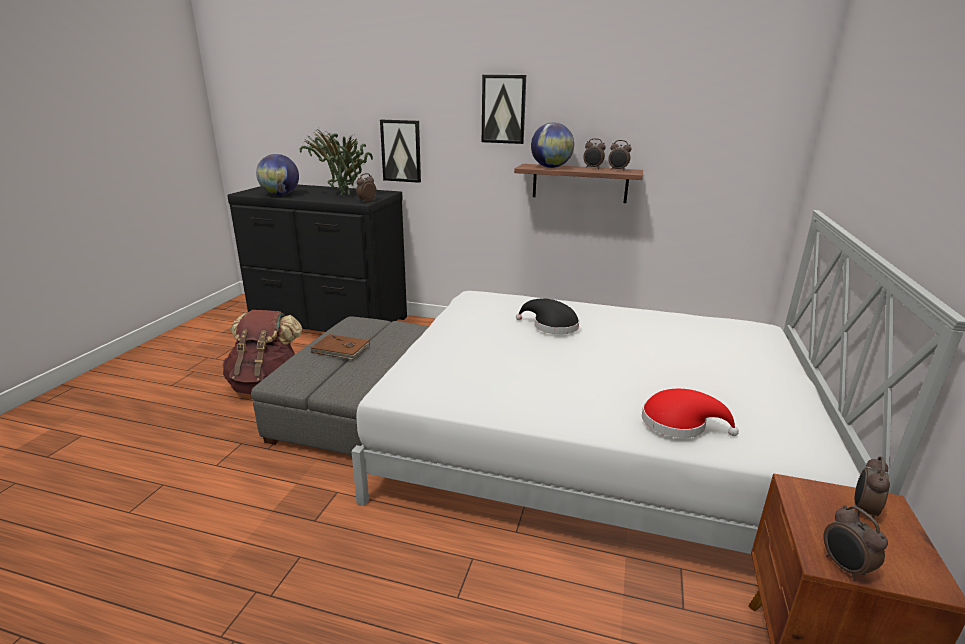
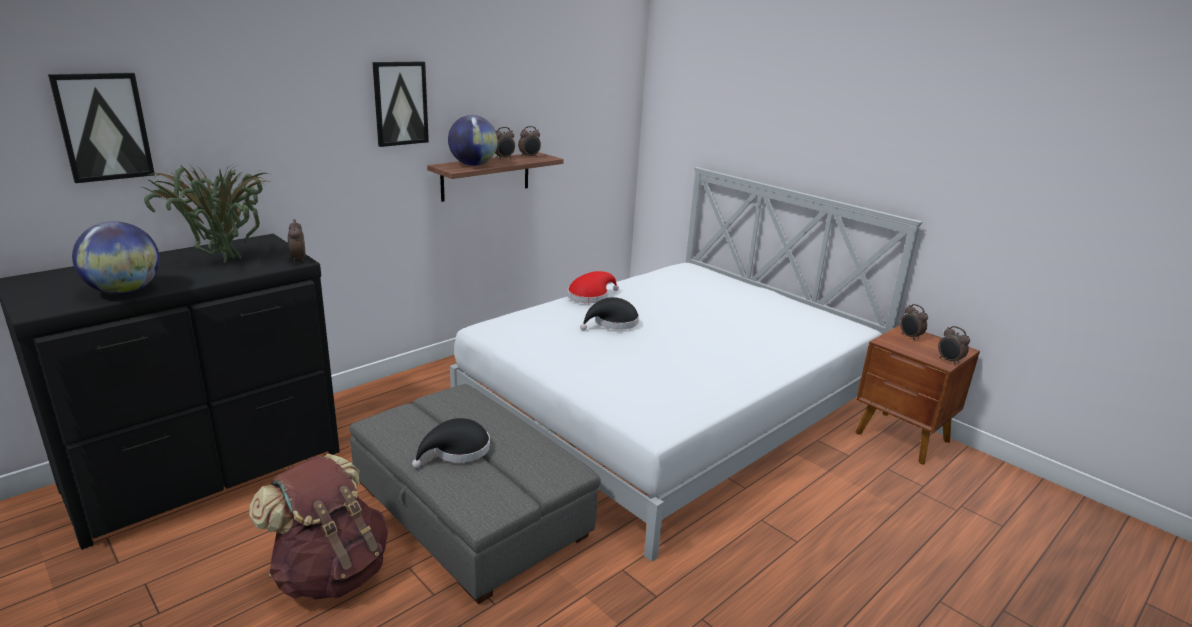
camera: 60 degrees left, 0 degrees up
brown book [310,334,370,360] -> black hat [412,418,490,468]
picture [380,120,421,183] -> picture moved to [48,73,155,183]
red hat [642,389,739,438] -> red hat moved to [567,271,619,303]
alarm clock [824,505,888,581] -> alarm clock turned 45 degrees clockwise [938,326,970,365]

